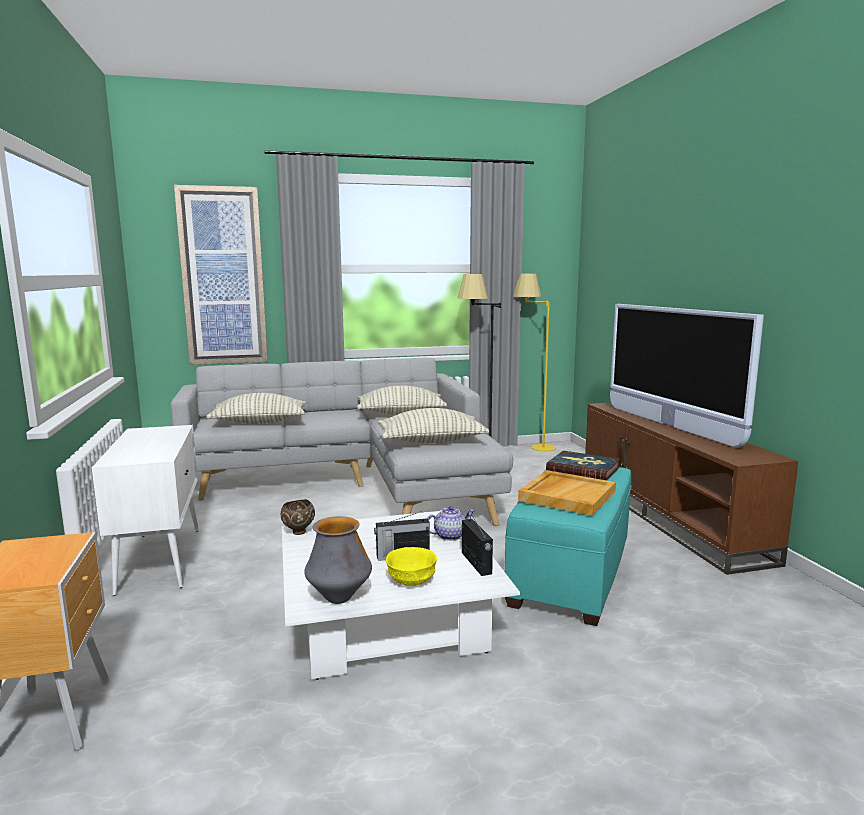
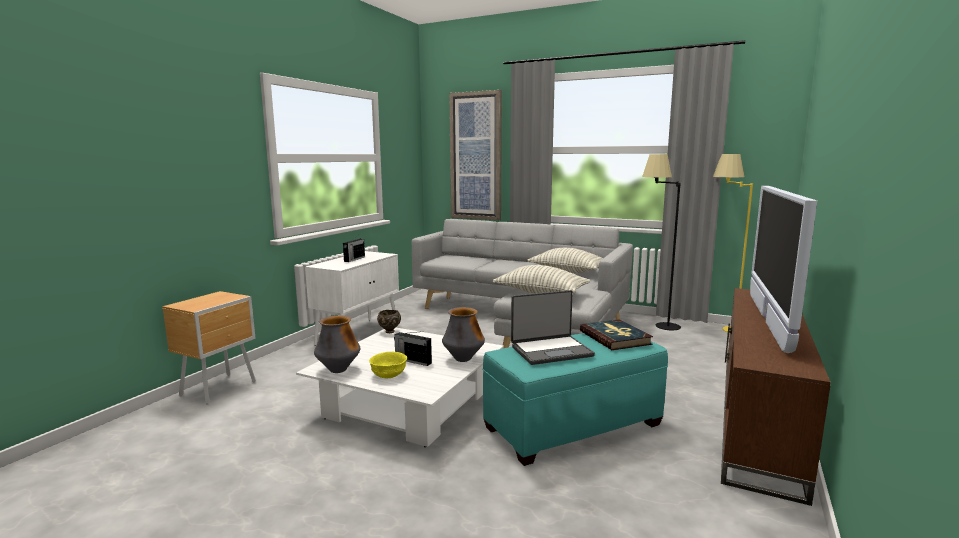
camera: 40 degrees right, 0 degrees up
pillow [206,393,306,424] -> none
teapot [427,506,475,541] -> vase [442,307,485,362]
radio [462,512,493,576] -> radio moved to [343,235,365,262]
beige tray [518,470,616,516] -> laptop [511,290,595,365]

